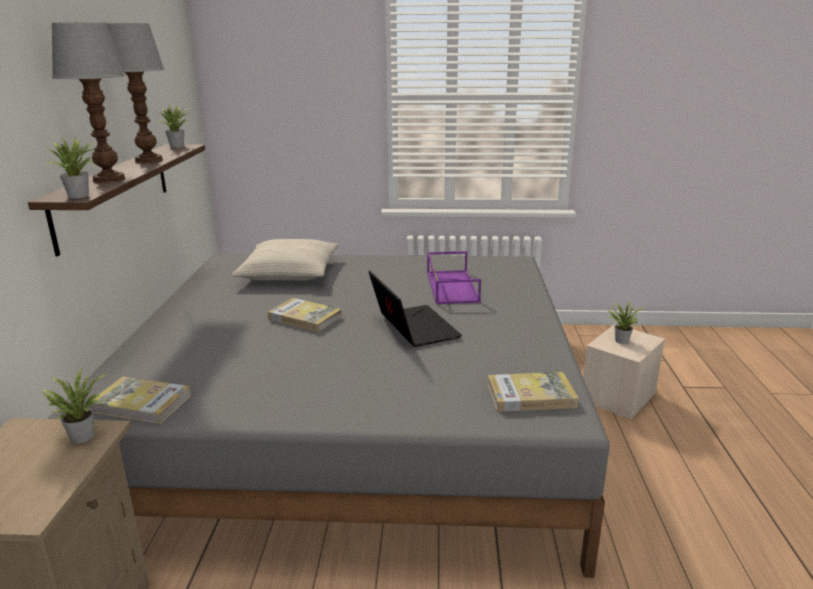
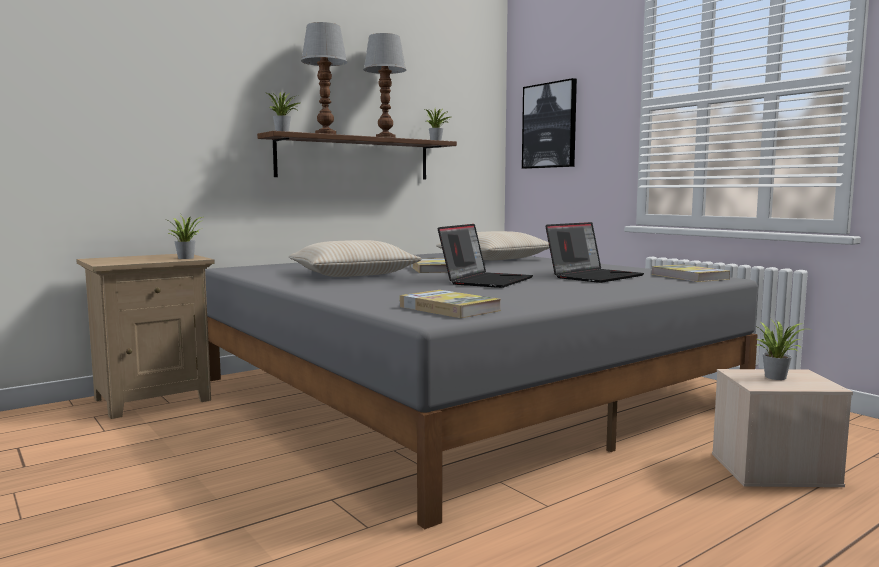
camera: 50 degrees right, 15 degrees down
book [89,377,191,424] -> book moved to [651,265,730,282]
purple tray [427,251,481,304] -> laptop [545,222,644,283]
none -> beige pillow [288,240,422,277]
none -> picture [522,78,577,169]

